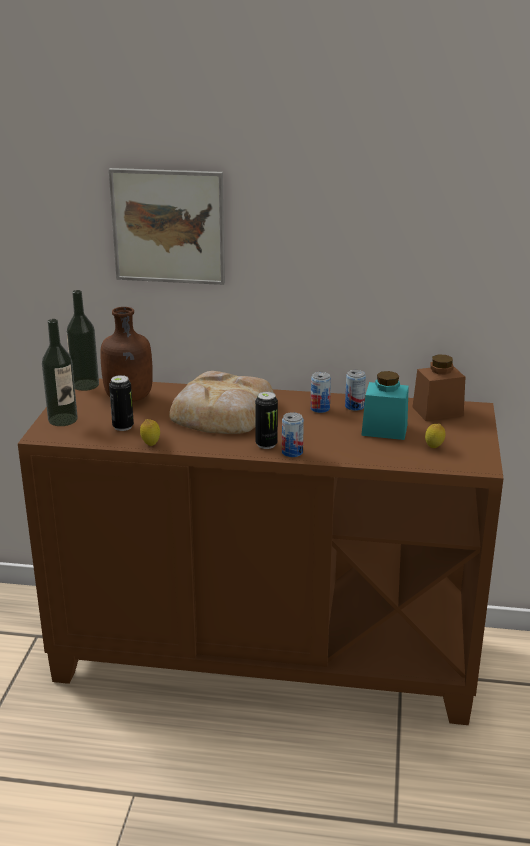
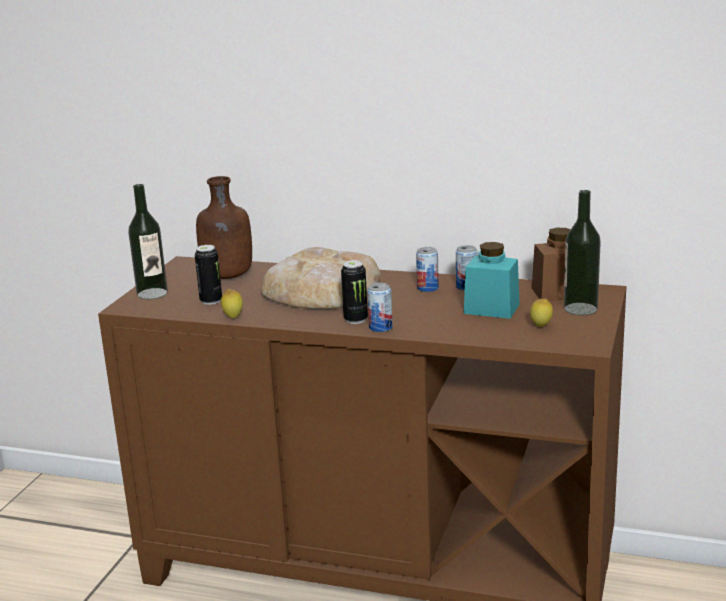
camera: 10 degrees right, 5 degrees down
bottle [67,290,99,391] -> bottle moved to [564,190,601,316]
picture [108,168,225,285] -> none

